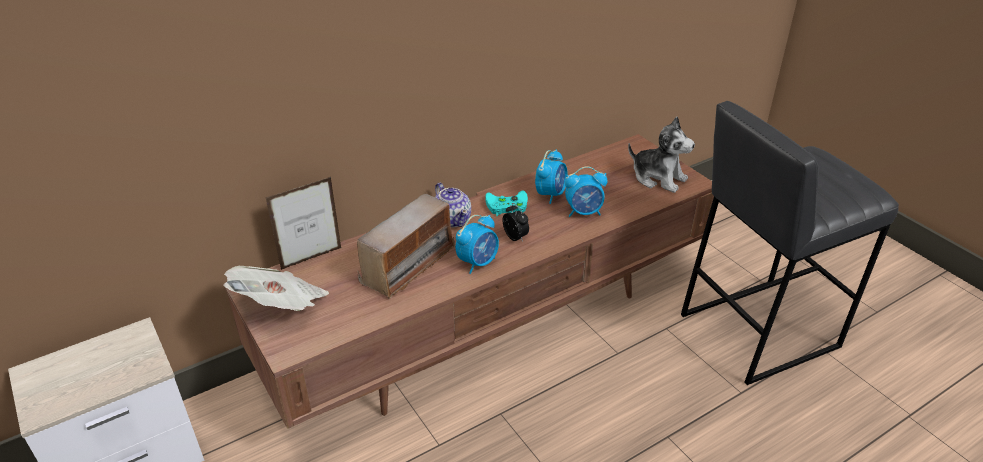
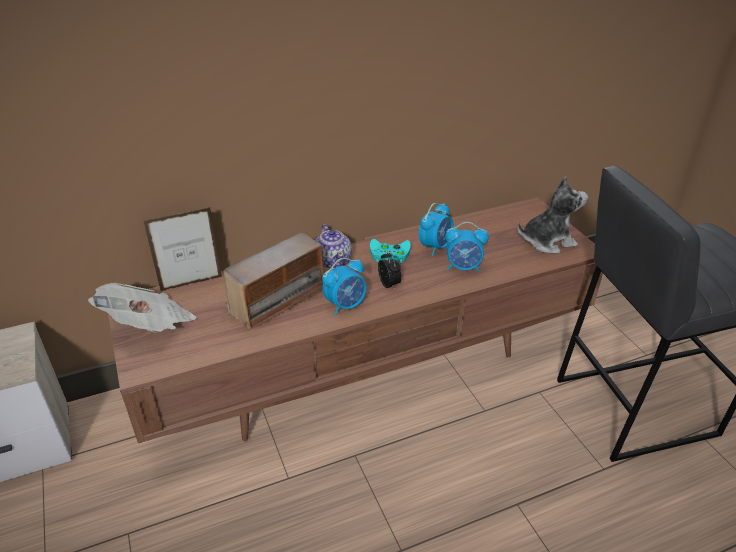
camera: 10 degrees right, 0 degrees up
plush toy [628,116,695,193] -> plush toy turned 60 degrees counterclockwise [517,176,588,254]

